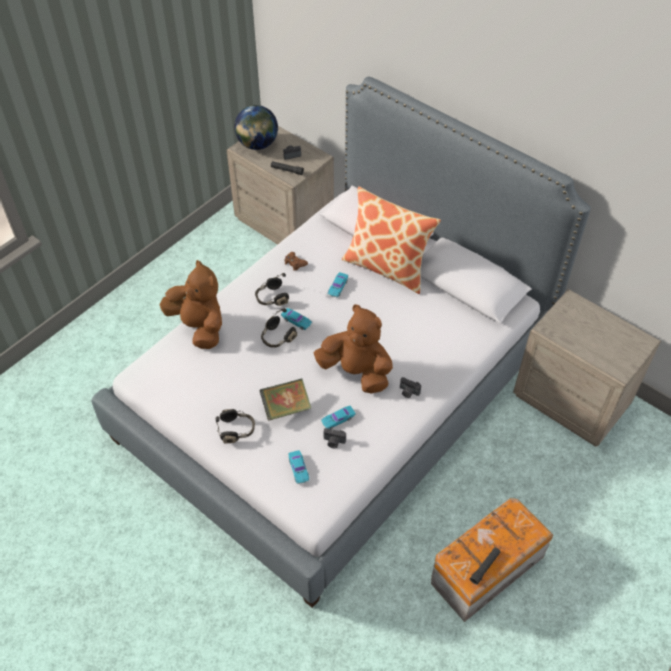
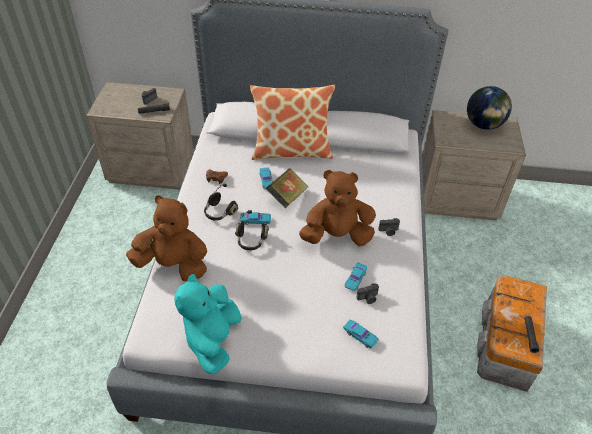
camera: 35 degrees left, 5 degrees down
black headphones [216,409,255,443] -> none
globe [234,105,278,150] -> globe moved to [467,86,512,130]
book [259,378,311,421] -> book moved to [266,168,309,208]
none -> turquoise plush toy [174,274,242,374]

